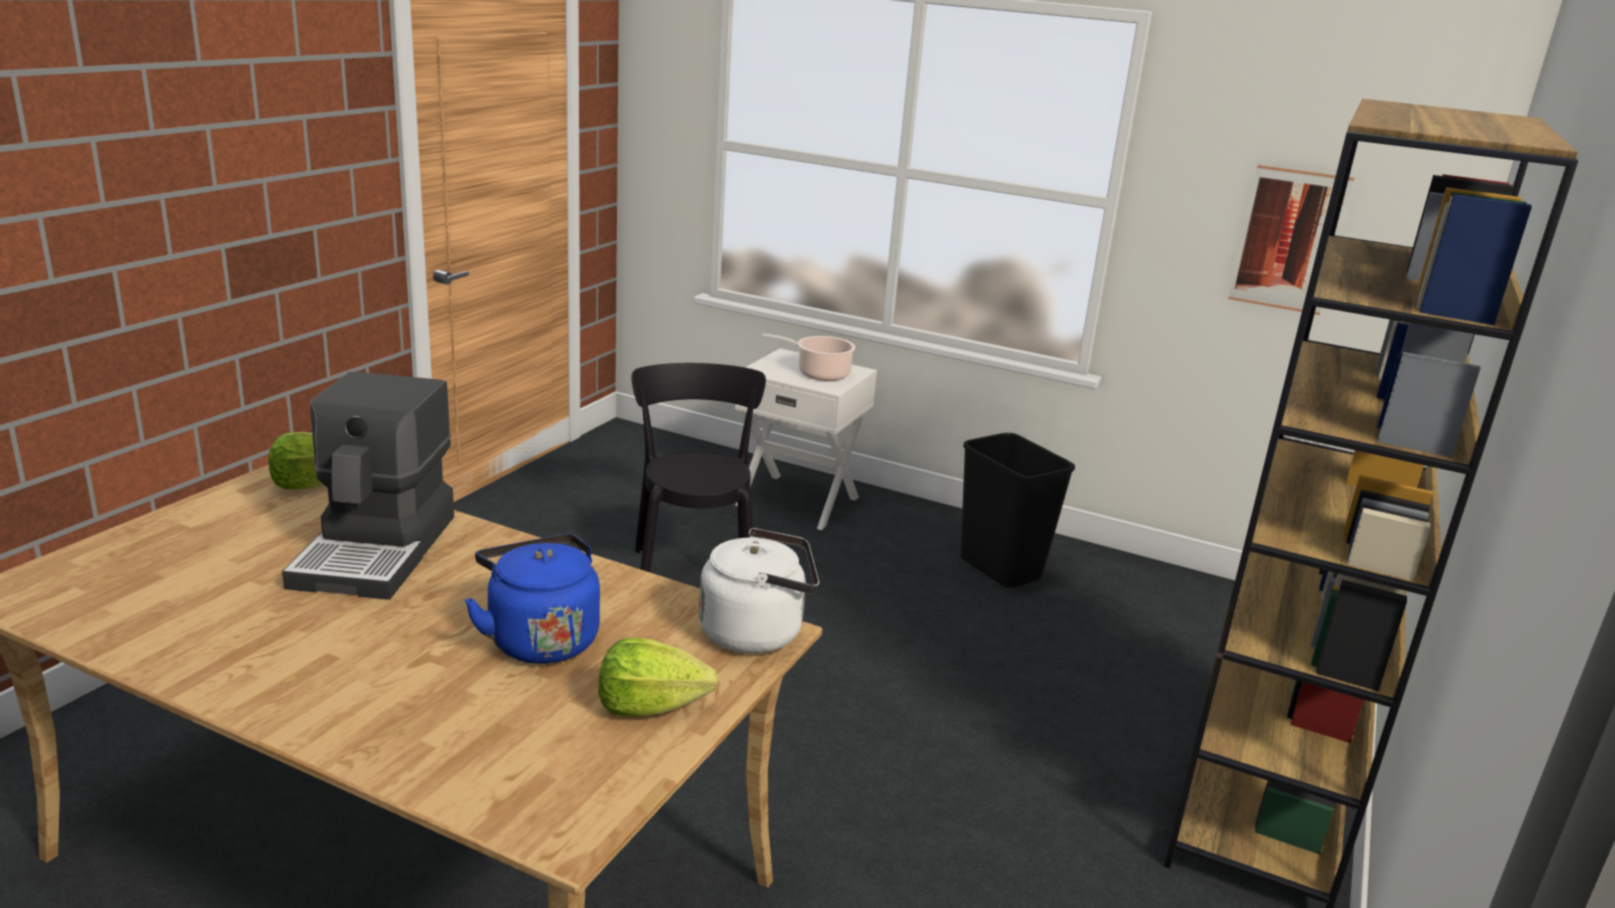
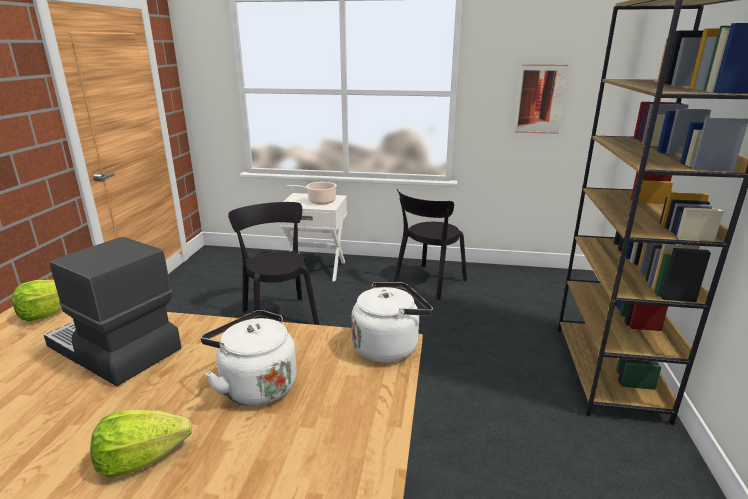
camera: 15 degrees left, 0 degrees up
coffee machine [282,372,454,600] -> coffee machine turned 135 degrees clockwise [44,237,181,386]
blue kettle [464,534,600,664] -> white kettle [201,310,297,406]
lettuce [599,638,718,717] -> lettuce moved to [90,410,192,477]
black trash can [961,433,1075,588] -> black chair [393,189,467,300]

